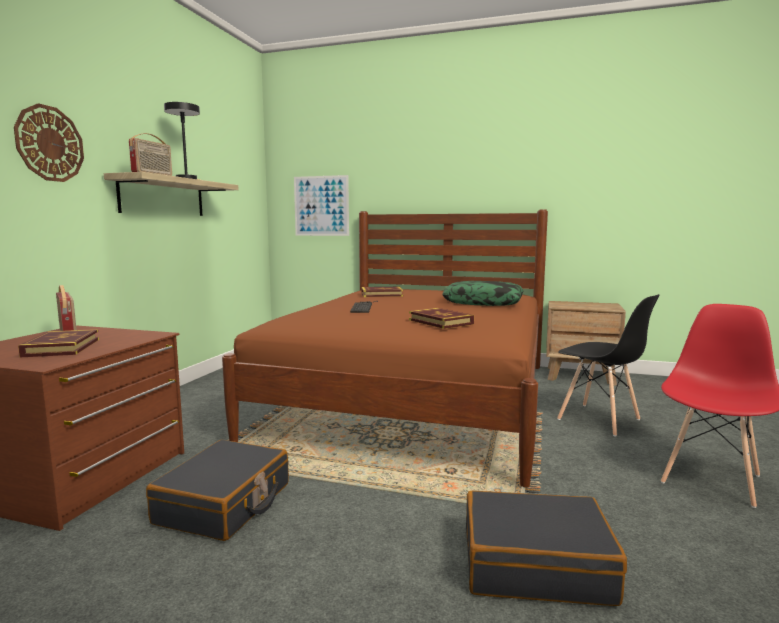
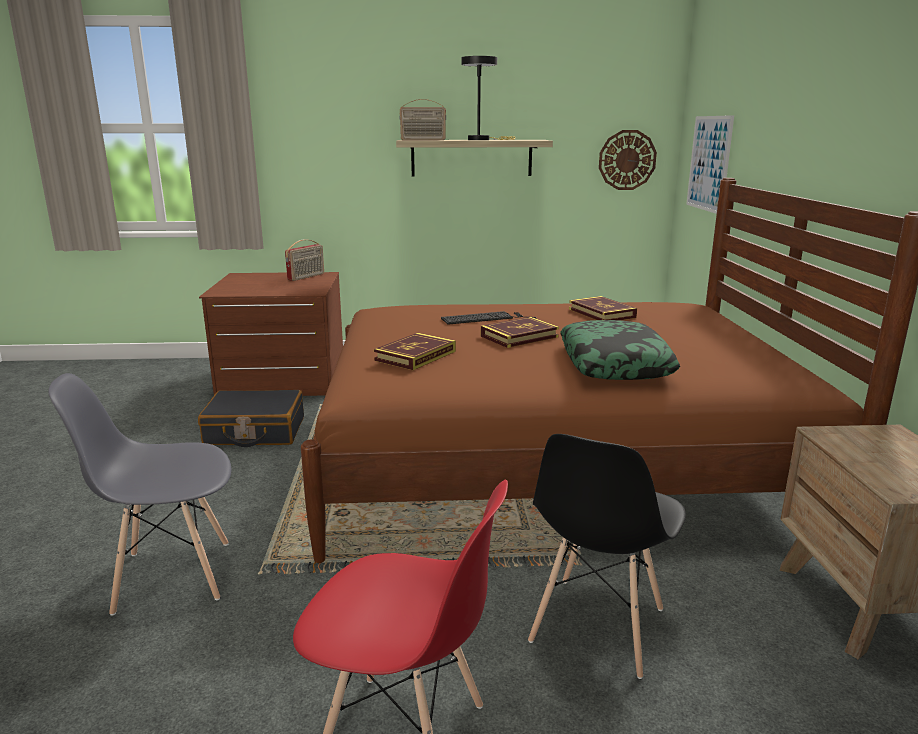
camera: 70 degrees right, 10 degrees up
wall clock [14,103,84,182] -> wall clock moved to [599,130,657,190]
book [18,329,99,357] -> book moved to [481,317,559,348]
black suitcase [466,490,627,606] -> grey chair [48,373,231,616]

